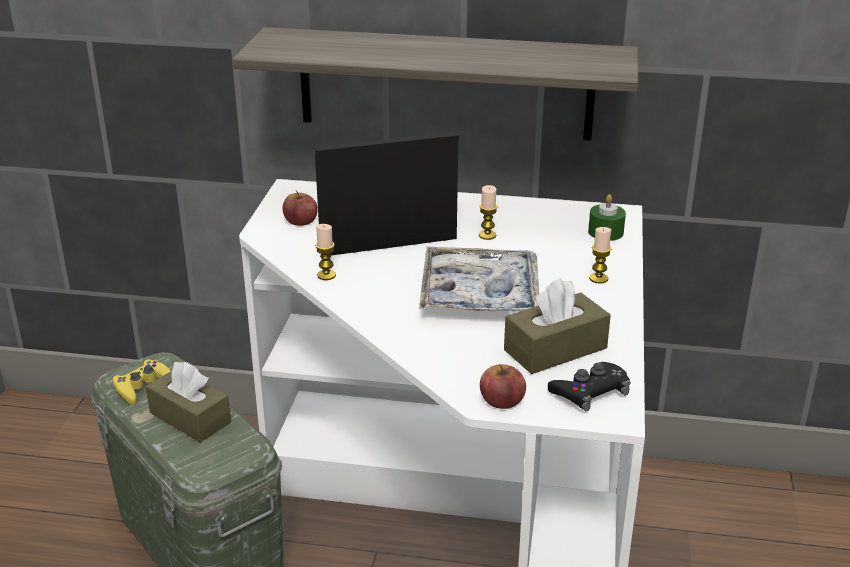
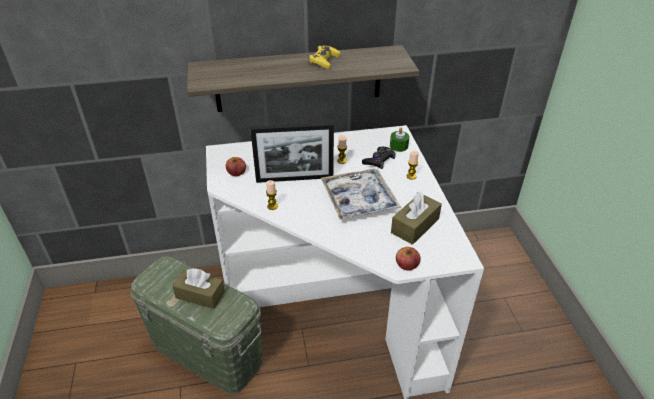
camera: 20 degrees left, 10 degrees up
yellow game controller [112,359,171,405] -> yellow game controller moved to [308,46,341,69]
picture frame [315,132,458,255] -> picture frame turned 150 degrees counterclockwise [250,123,334,183]
black game controller [548,362,631,412] -> black game controller moved to [362,147,396,169]

